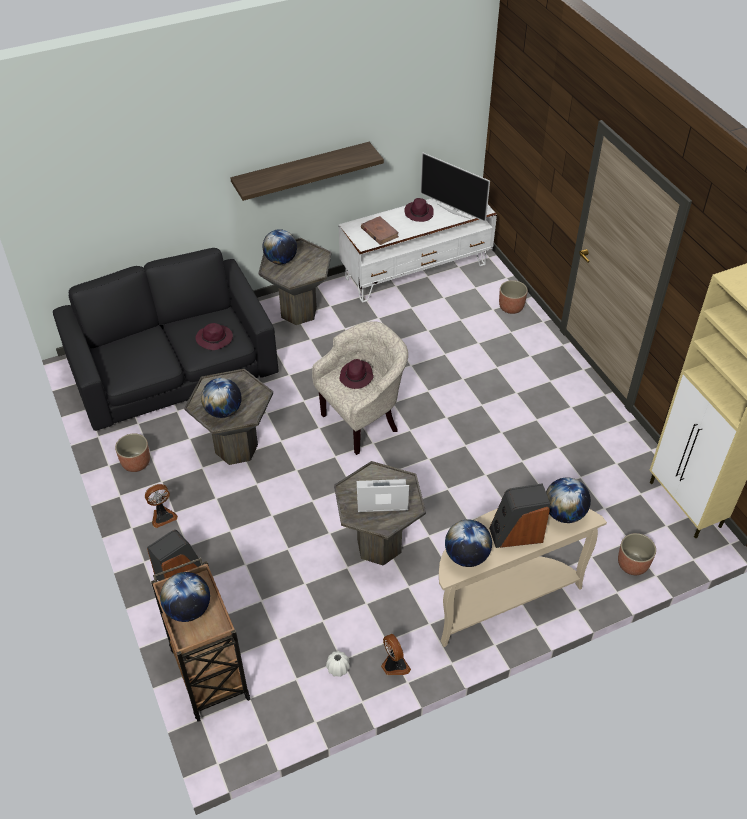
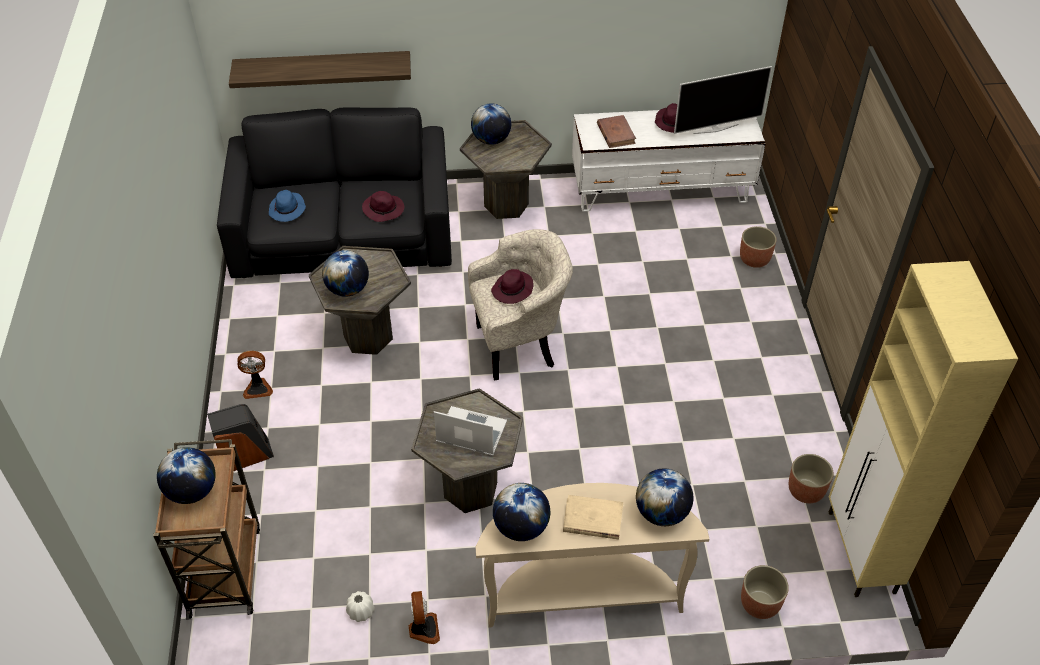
camera: 20 degrees right, 0 degrees up
planter [115,433,150,472] -> planter moved to [789,454,834,503]
shelf [230,142,384,201] -> shelf moved to [229,51,411,88]
television [420,152,490,222] -> television turned 75 degrees counterclockwise [674,66,772,134]
speaker [489,483,550,548] -> beige book [563,495,623,540]
none -> blue hat [269,190,306,222]

